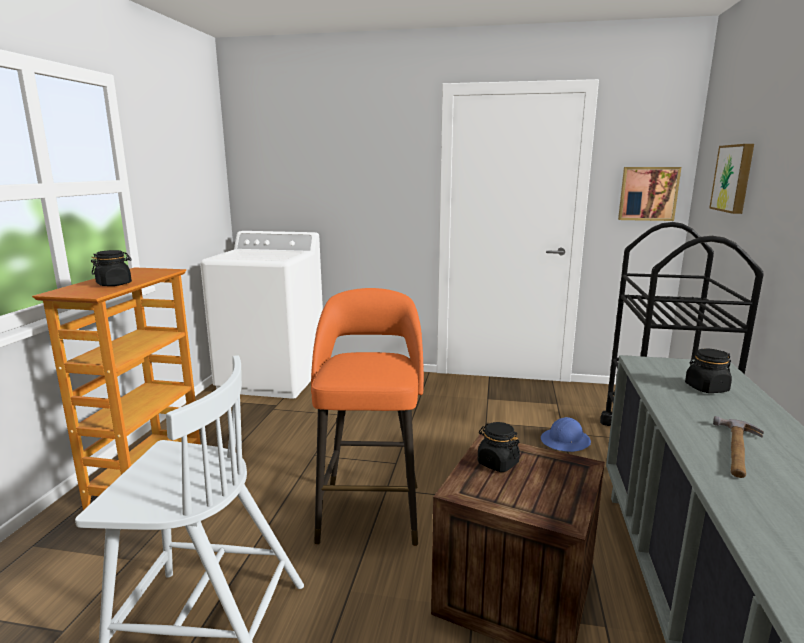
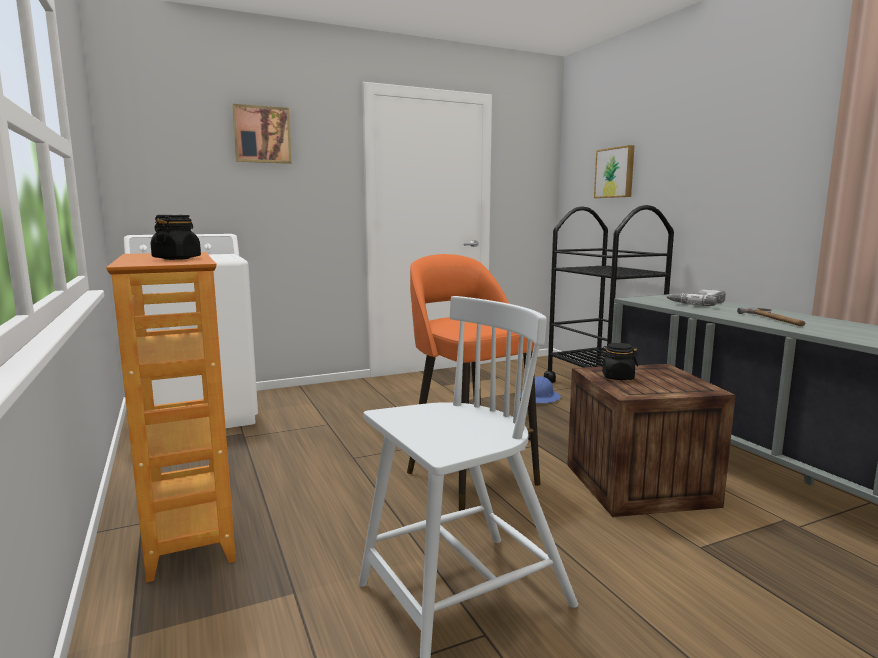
camera: 35 degrees left, 5 degrees down
picture [618,167,681,221] -> picture moved to [232,104,292,164]
black jar [685,349,732,393] -> power drill [666,289,726,306]

